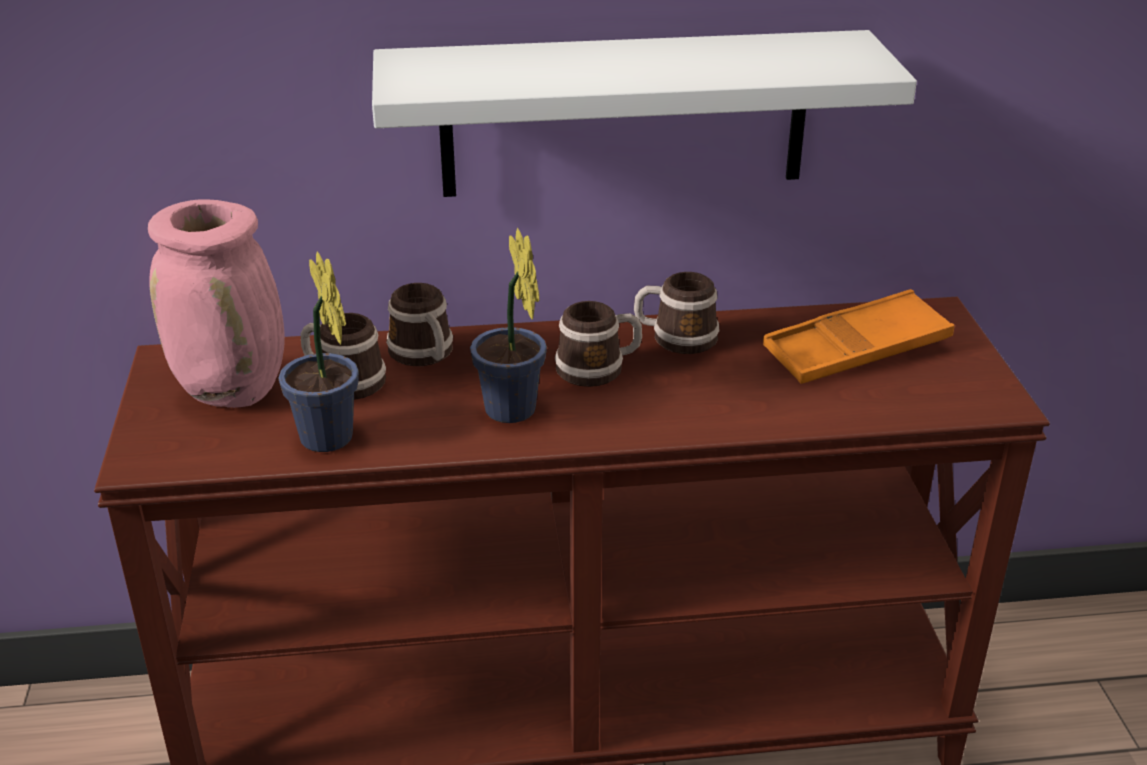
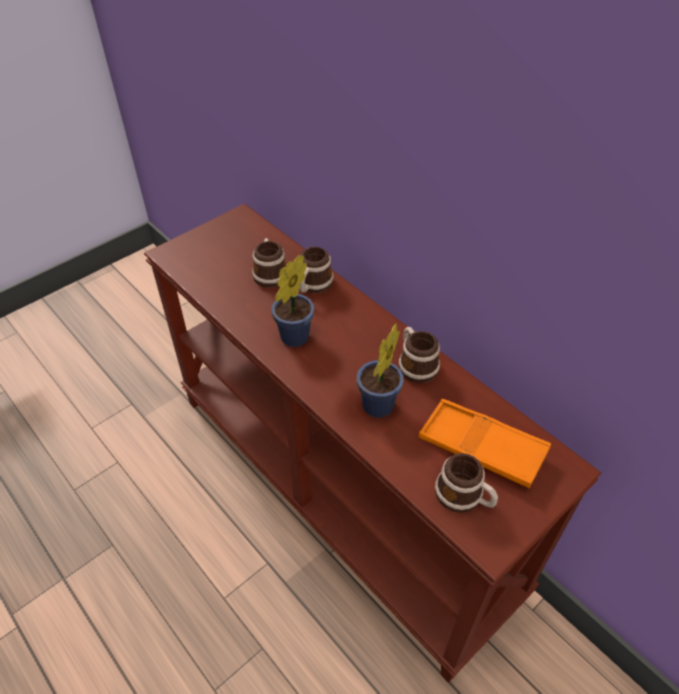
camera: 55 degrees right, 15 degrees up
pink vase [148,199,285,408] -> none
potted plant [278,252,359,452] -> potted plant moved to [357,323,404,418]
white shelf [372,30,917,197] -> none
mug [555,301,642,387] -> mug moved to [435,453,498,513]

